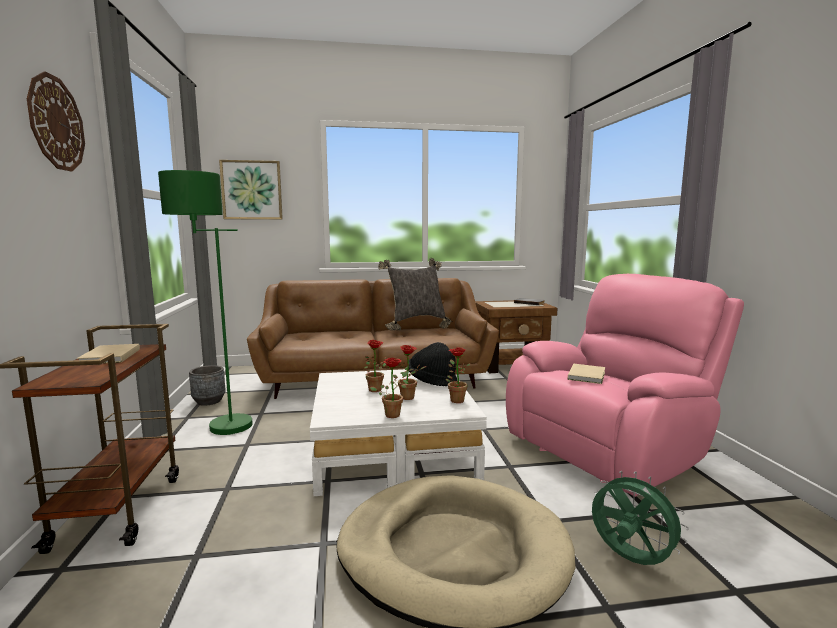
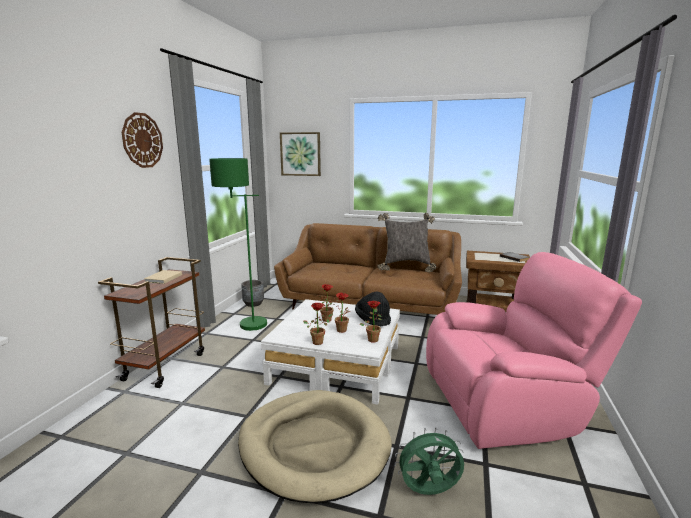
camera: 25 degrees right, 5 degrees up
beige book [568,364,605,384] -> none
green fan [592,471,689,565] -> green fan turned 75 degrees counterclockwise [395,427,464,495]

